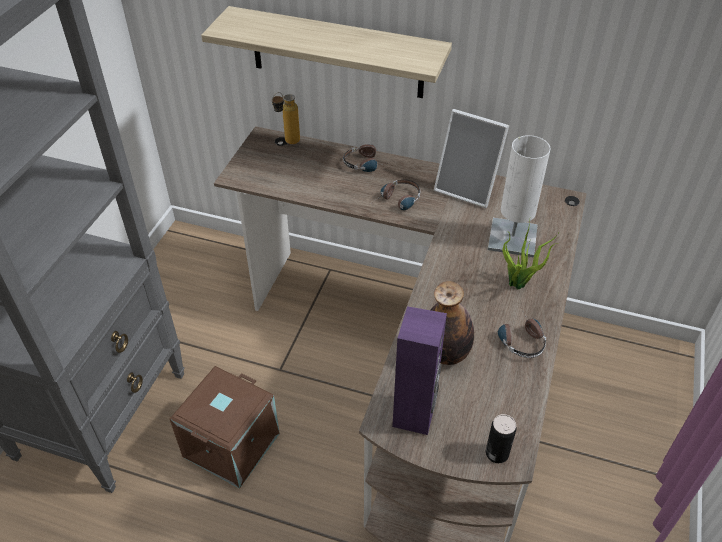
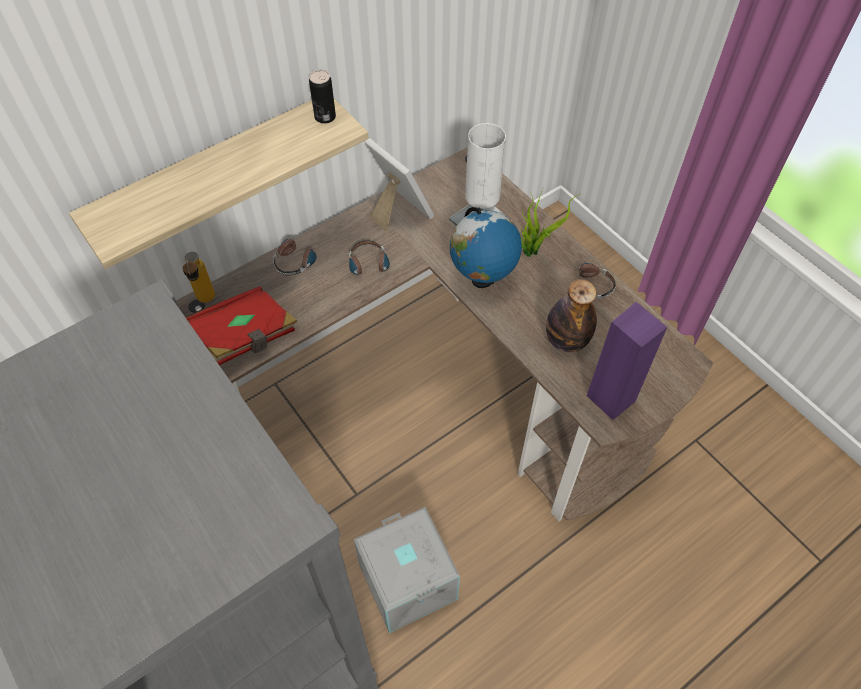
camera: 55 degrees left, 10 degrees up
brown storage box [170,366,280,489] -> grey storage box [354,507,460,633]
picture frame [434,109,509,208] -> picture frame turned 105 degrees counterclockwise [365,138,434,232]
can [486,414,516,463] -> can moved to [309,70,336,124]
none -> red book [185,286,297,365]
none -> globe [450,207,522,288]

